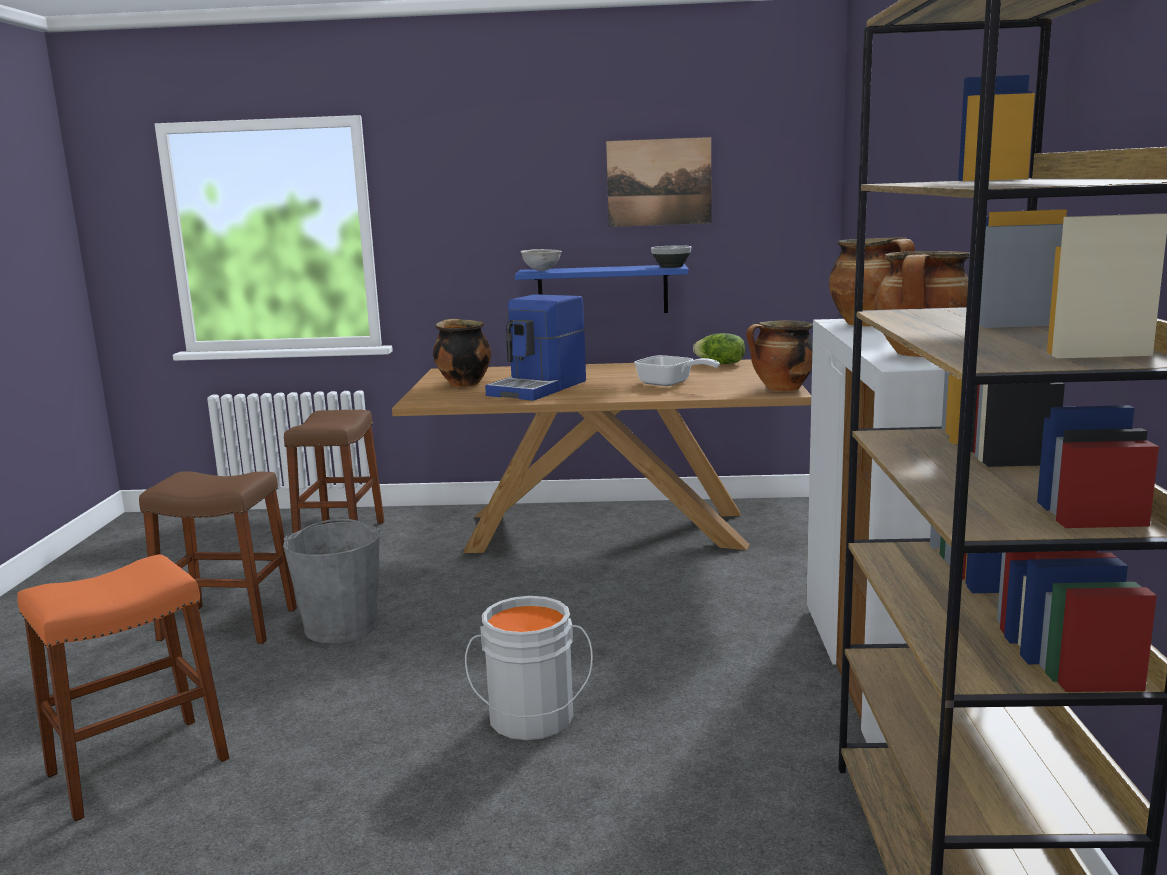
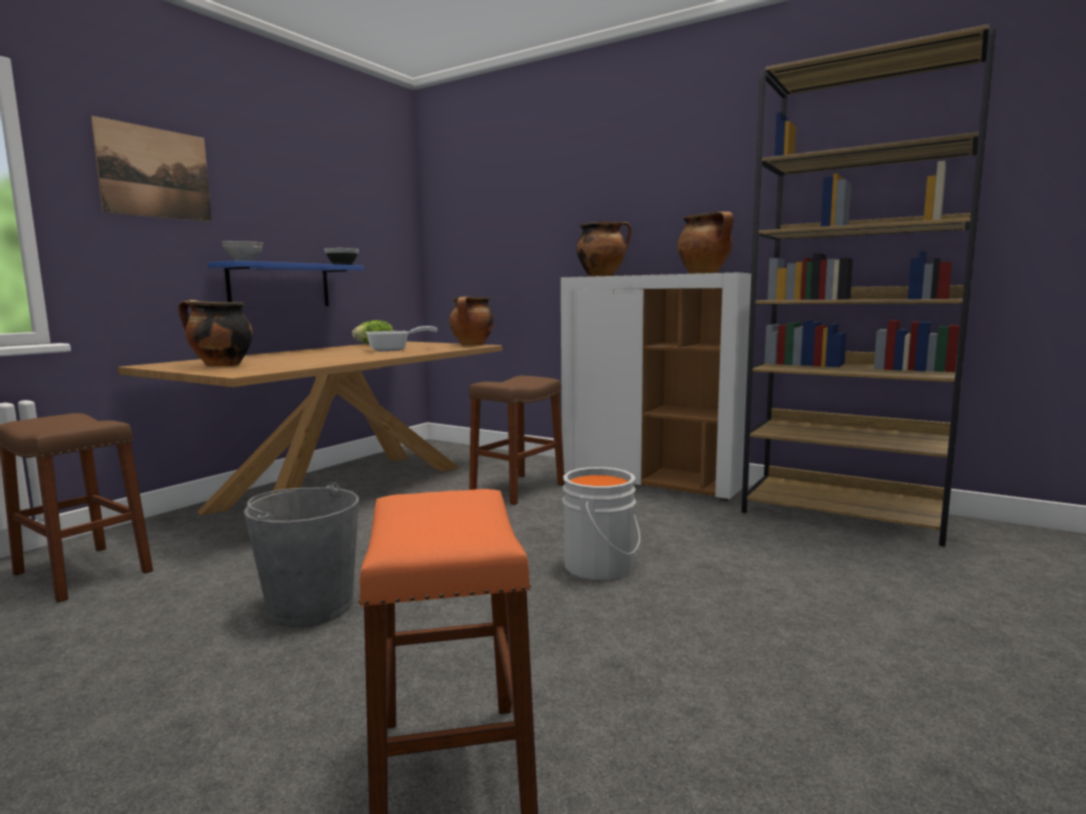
camera: 60 degrees left, 5 degrees down
brown stool [139,471,297,644] -> brown stool moved to [469,376,565,505]
coffee machine [485,294,586,401] -> none
picture [606,137,711,227] -> picture moved to [91,116,212,222]

